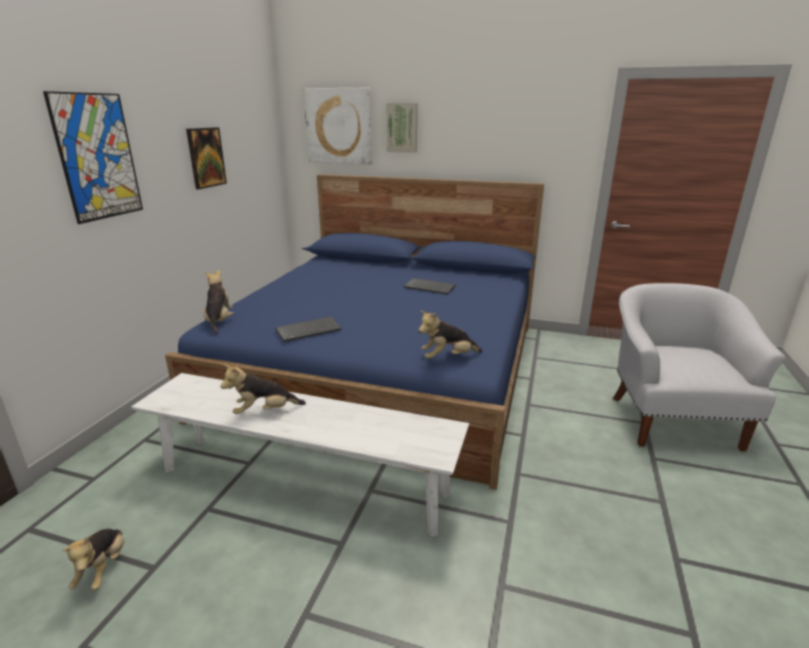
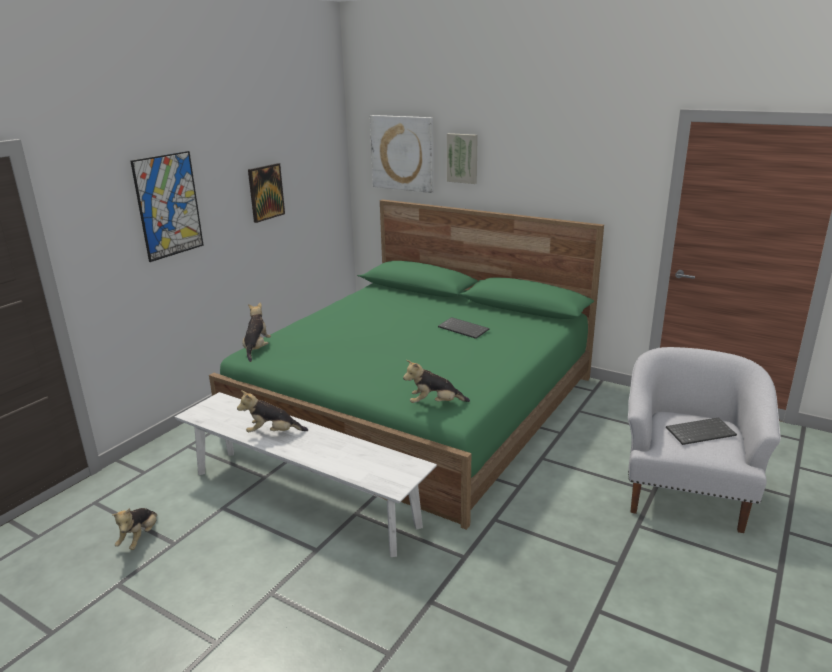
camera: 15 degrees right, 0 degrees up
blue bed [165,174,544,490] -> green bed [209,199,604,530]
keyboard [275,316,341,342] -> keyboard moved to [666,417,737,445]

